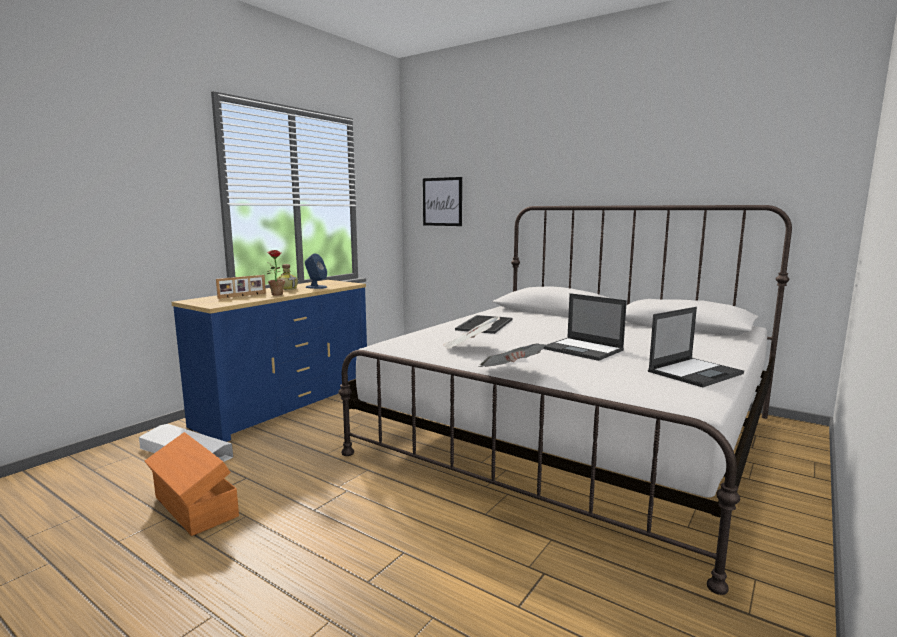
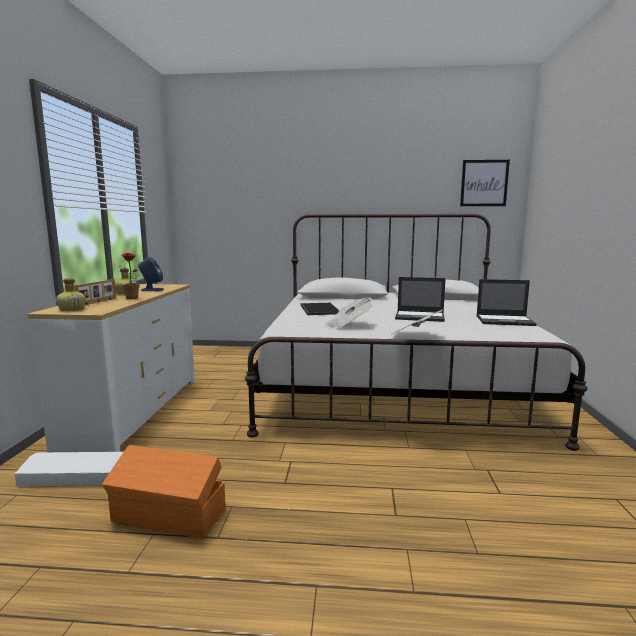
camera: 30 degrees left, 0 degrees up
blue dresser [172,280,367,442] -> white dresser [27,284,195,452]
picture [423,177,462,226] -> picture moved to [460,160,510,206]
laptop [648,307,744,387] -> laptop turned 75 degrees clockwise [477,279,537,326]
none -> bottle [56,278,86,311]

